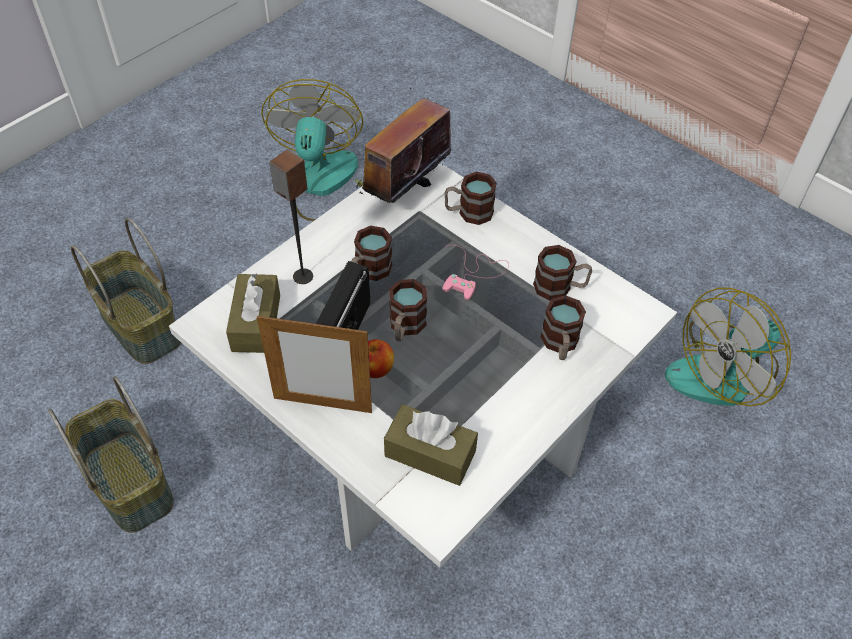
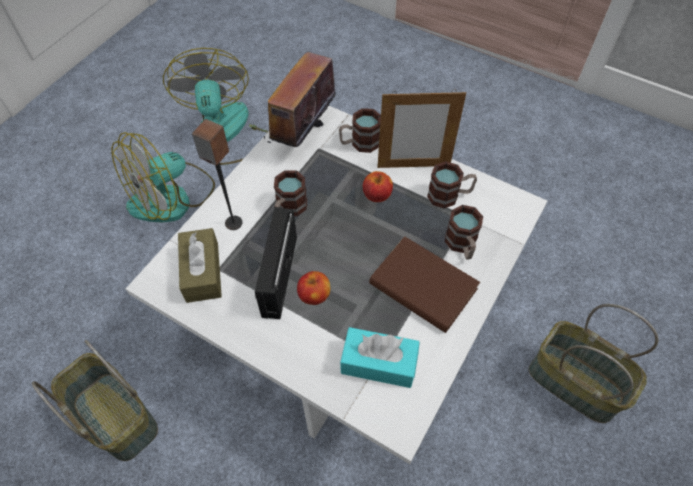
camera: 10 degrees left, 5 degrees up
basket [71,218,181,364] -> basket moved to [529,304,658,423]
picture frame [257,314,372,413] -> picture frame moved to [378,89,466,168]
brown tissue box [384,404,478,486] -> turquoise tissue box [340,327,420,388]
mug [389,279,427,341] -> none
pink game controller [442,245,509,300] -> apple [363,171,393,202]
fan [665,288,791,406] -> fan moved to [111,132,215,223]
none -> brown book [369,236,480,333]

